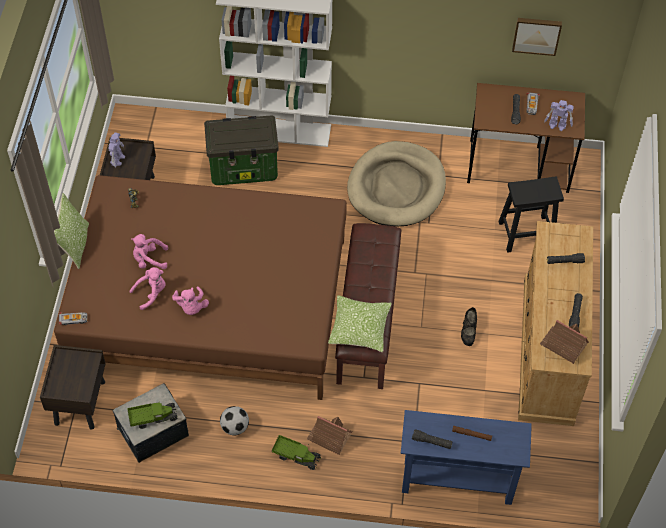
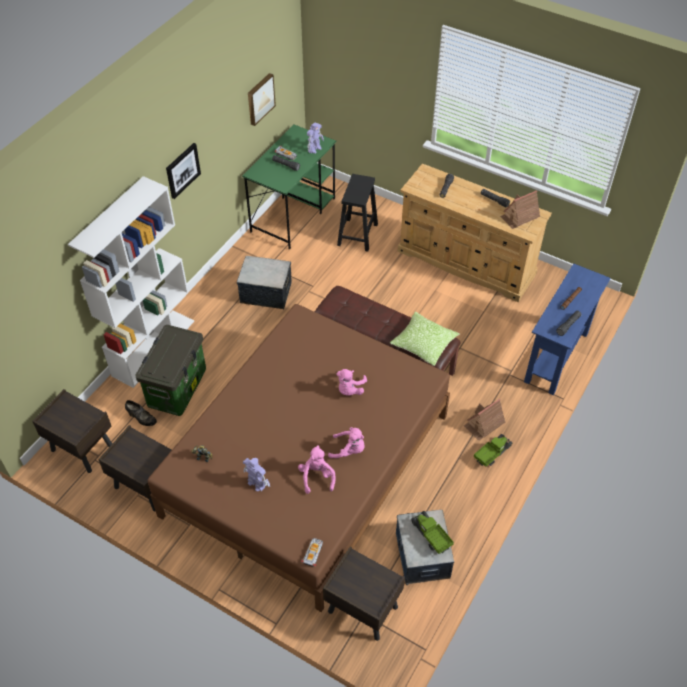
camera: 65 degrees left, 5 degrees down
pillow [54,193,89,269] -> none
toy robot [108,132,125,168] -> toy robot moved to [243,458,270,491]
toy truck [127,402,177,429] -> toy truck turned 45 degrees counterclockwise [411,511,454,554]
pink plush toy [131,234,168,269] -> pink plush toy moved to [336,369,367,396]
football [220,406,249,435] -> none
beige dog bed [347,141,446,227] -> storage box [237,256,292,309]
black shoe [461,307,477,346] -> black shoe moved to [125,400,157,426]
brown desk [467,83,585,193] -> green desk [242,125,336,250]
none -> brown nightstand [32,389,112,473]
none -> picture [166,143,201,199]

